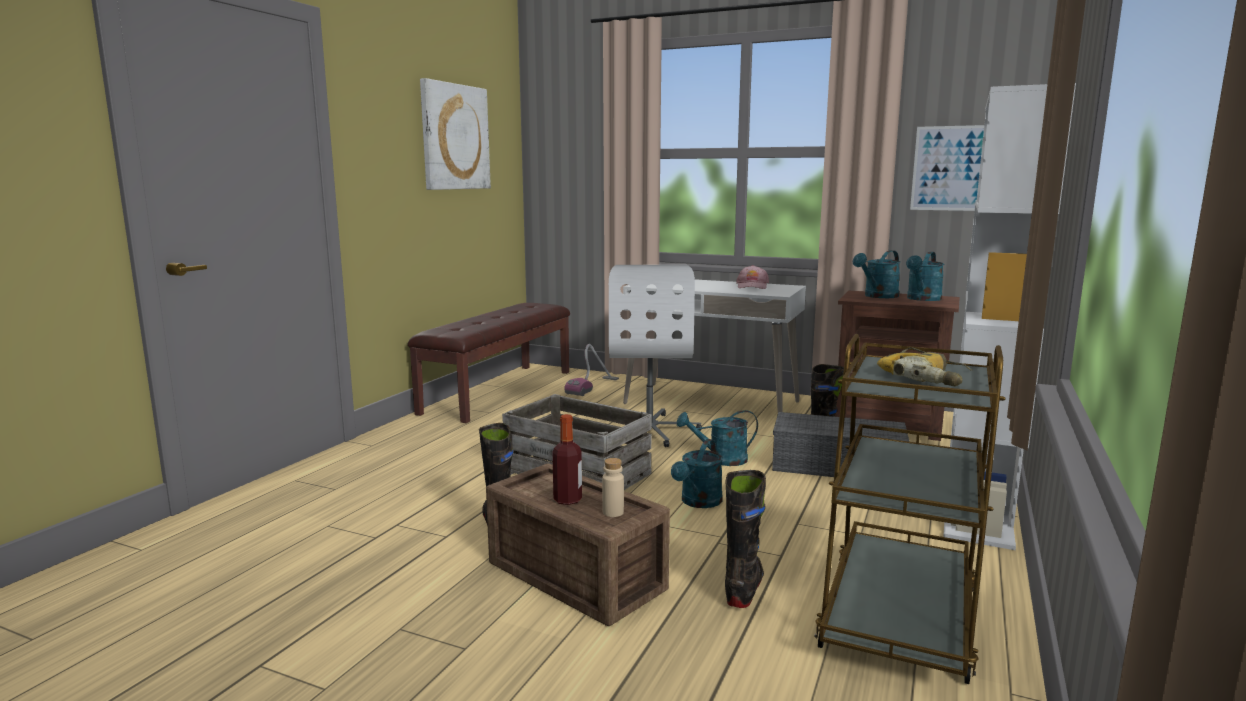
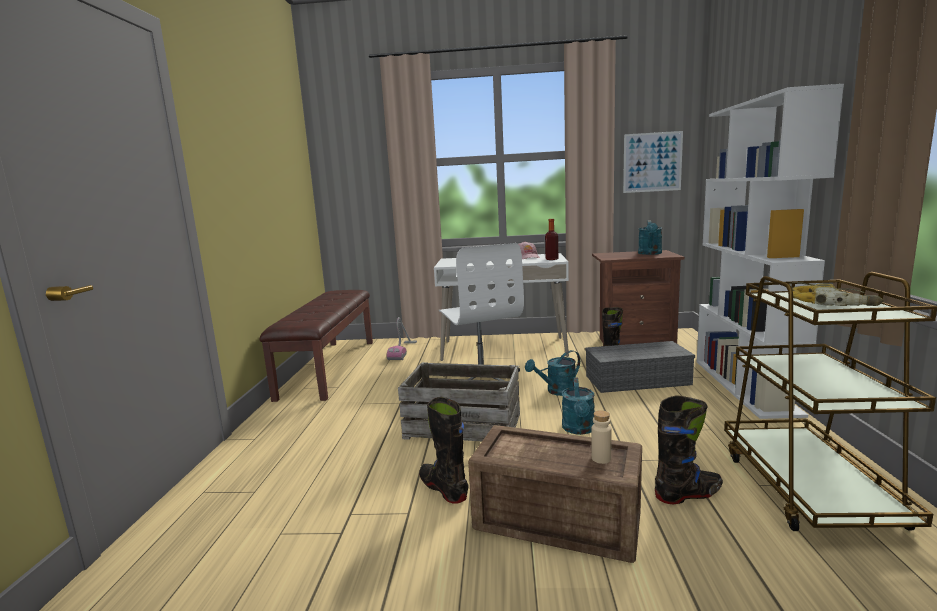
camera: 20 degrees left, 0 degrees up
picture [420,78,491,190] -> none
bottle [552,414,582,505] -> bottle moved to [545,219,558,260]
black boot [725,470,766,608] -> black boot turned 75 degrees clockwise [655,395,723,504]
turquoise watering can [853,250,900,298] -> none

